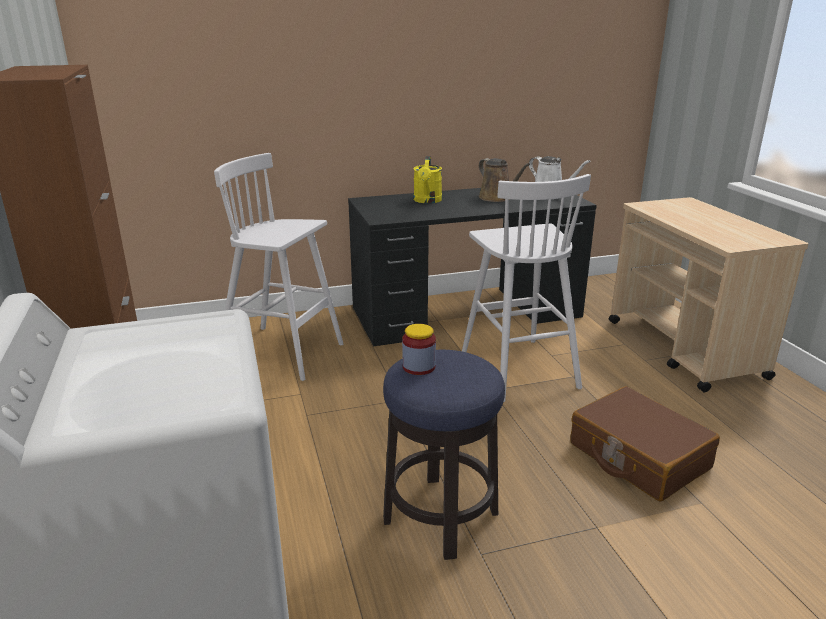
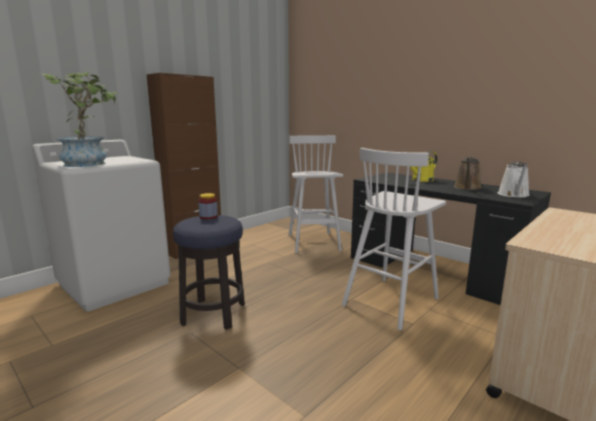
camera: 60 degrees right, 10 degrees down
brown suitcase [570,386,720,502] -> none
none -> potted plant [39,72,118,167]

